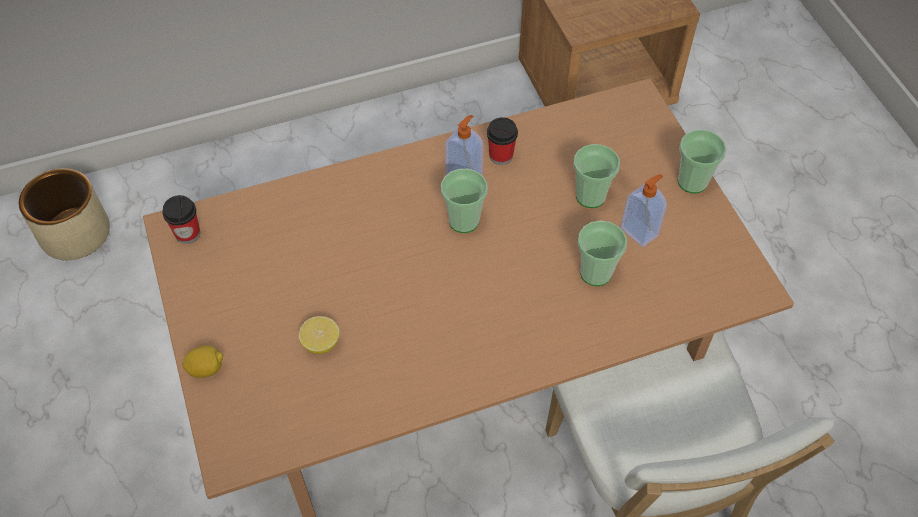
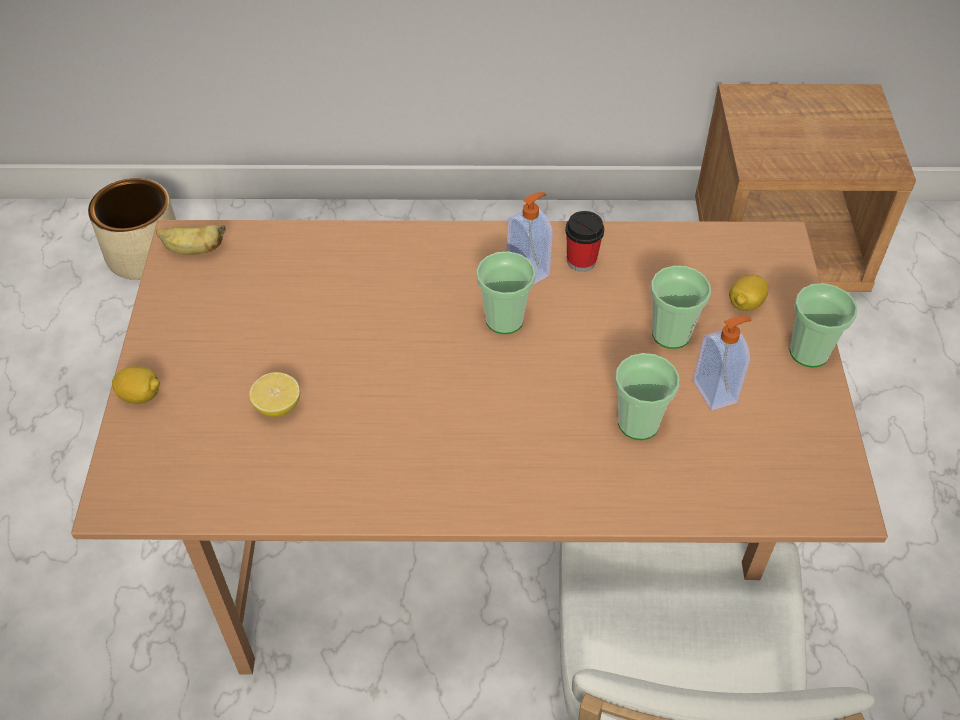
camera: 20 degrees right, 5 degrees down
cup [162,195,200,244] -> banana [156,225,226,255]
none -> lemon [729,275,768,311]

